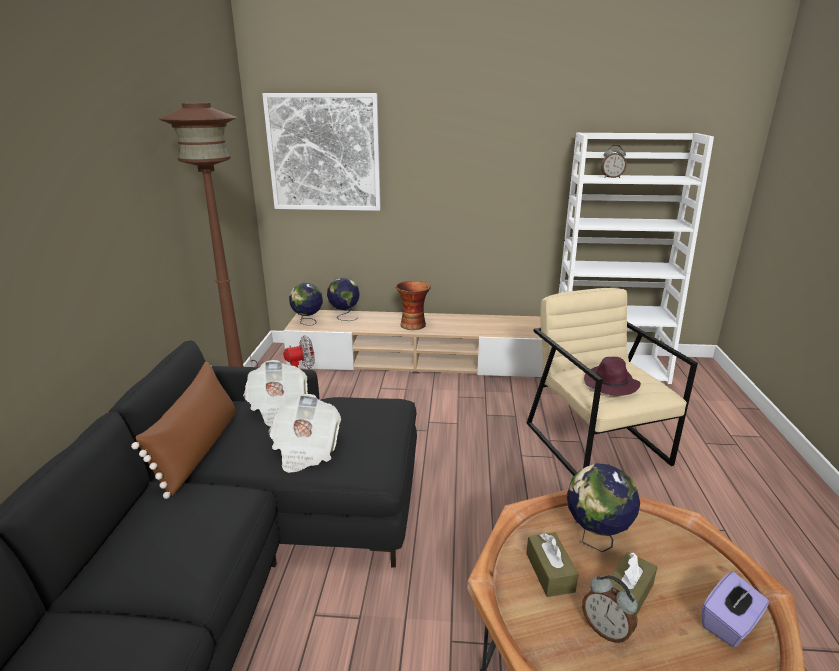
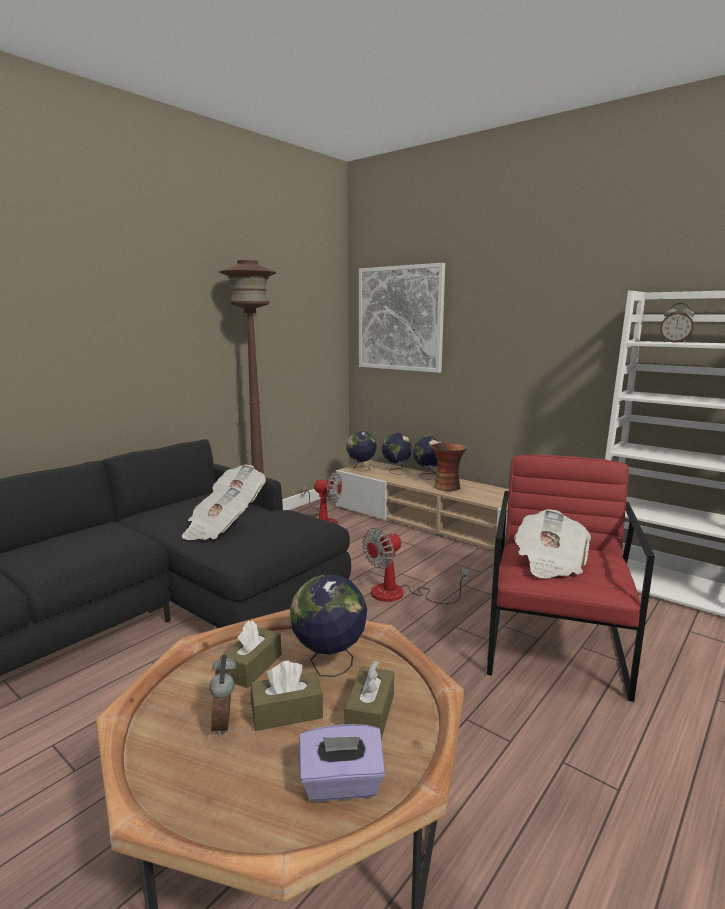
camera: 35 degrees right, 10 degrees down
brown pillow [131,361,236,499] -> none
beige armchair [527,288,698,476] -> red armchair [487,454,655,702]
purple hat [584,357,641,396] -> newspaper [514,509,591,578]
none -> brown tissue box [345,661,394,740]
none -> fan [362,528,469,604]
none -> globe [413,436,441,480]

